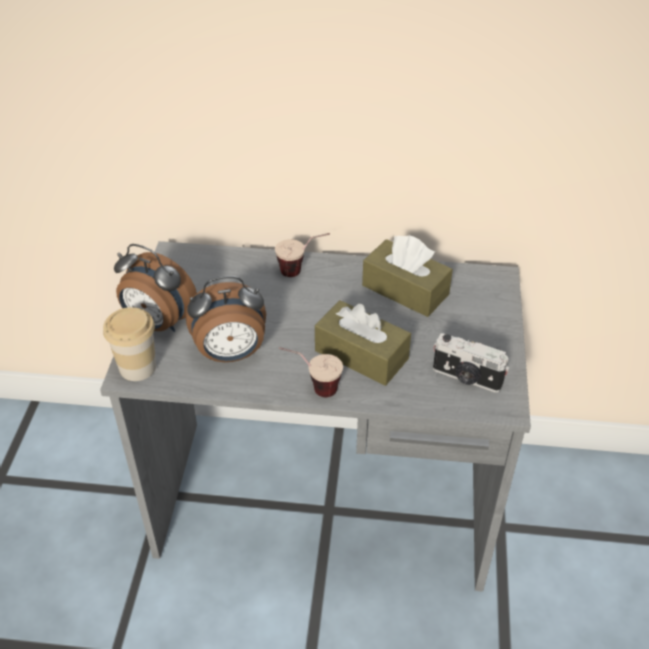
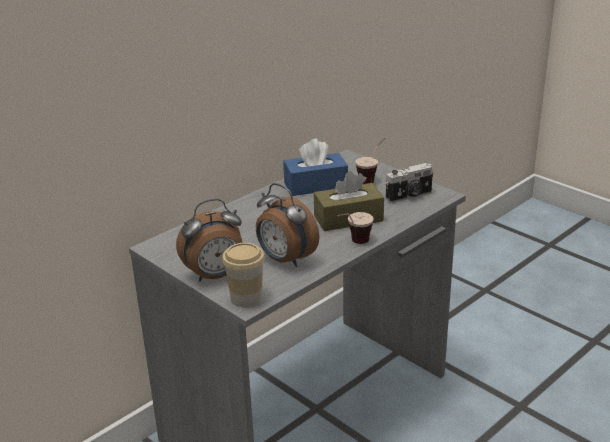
camera: 50 degrees left, 15 degrees down
alarm clock [186,276,266,362] -> alarm clock turned 105 degrees clockwise [256,183,319,267]
cup [275,233,330,277] -> cup moved to [355,138,385,184]
brown tissue box [362,235,453,317] -> blue tissue box [283,139,348,196]

